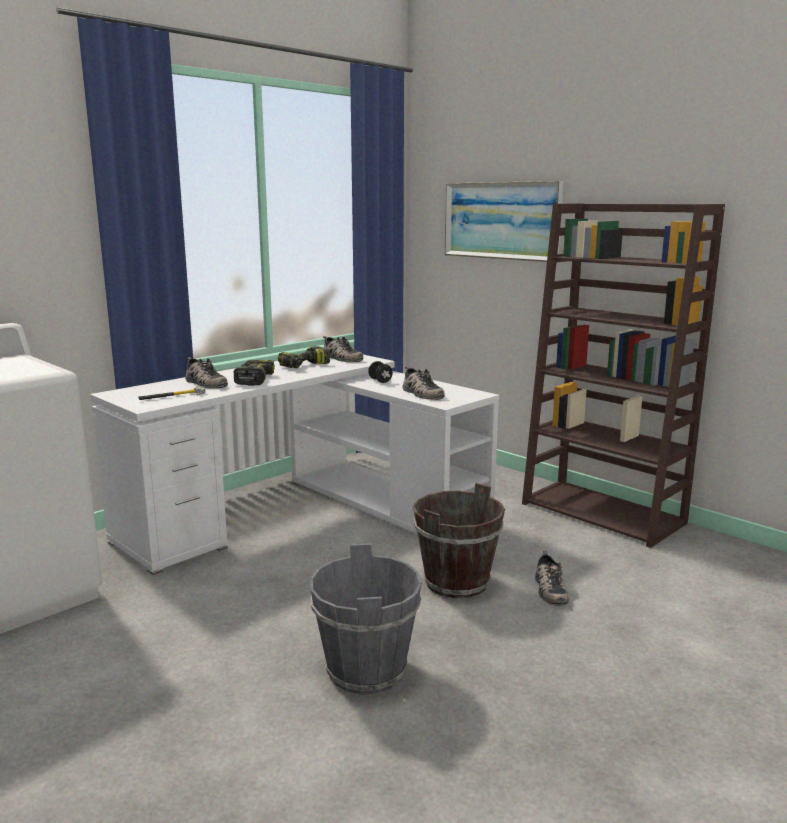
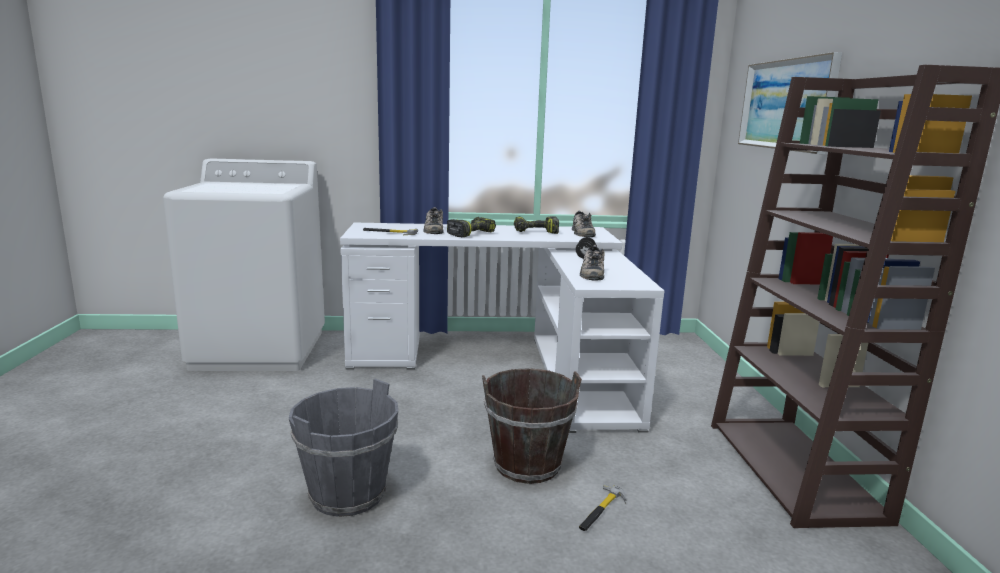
camera: 40 degrees right, 0 degrees up
shoe [535,551,569,606] -> hammer [579,484,626,531]

